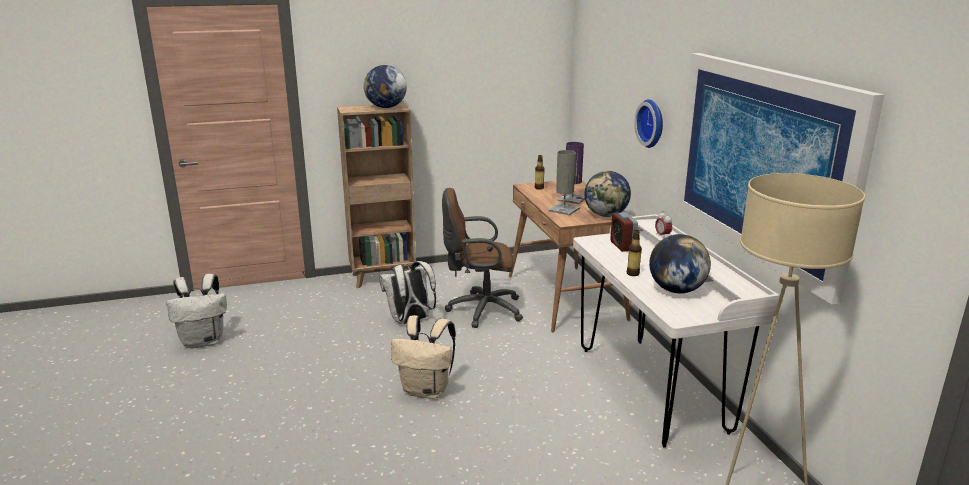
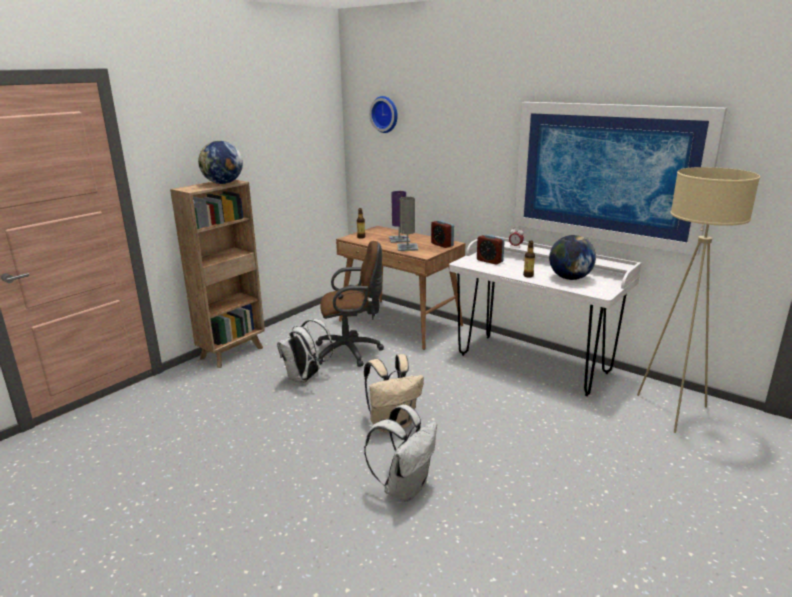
camera: 35 degrees left, 0 degrees up
white backpack [166,274,227,348] -> white backpack moved to [364,404,437,502]
brown office chair [442,188,523,328] -> brown office chair turned 150 degrees counterclockwise [315,241,384,367]
globe [584,171,631,217] -> alarm clock [431,220,454,248]
wall clock [634,99,663,148] -> wall clock moved to [369,96,398,133]

